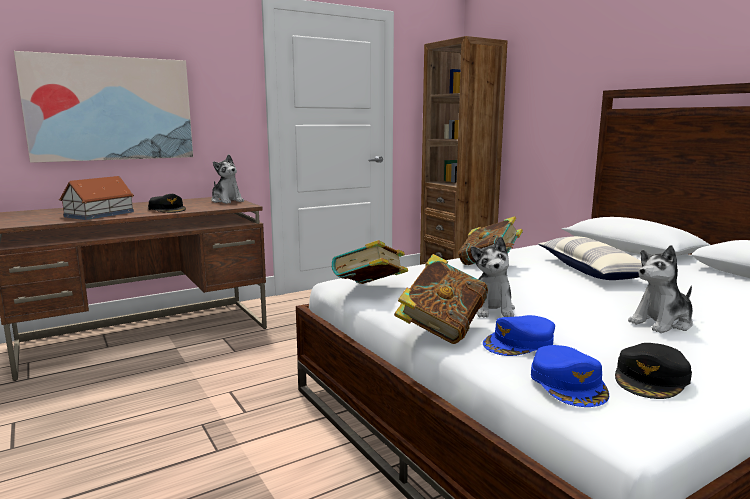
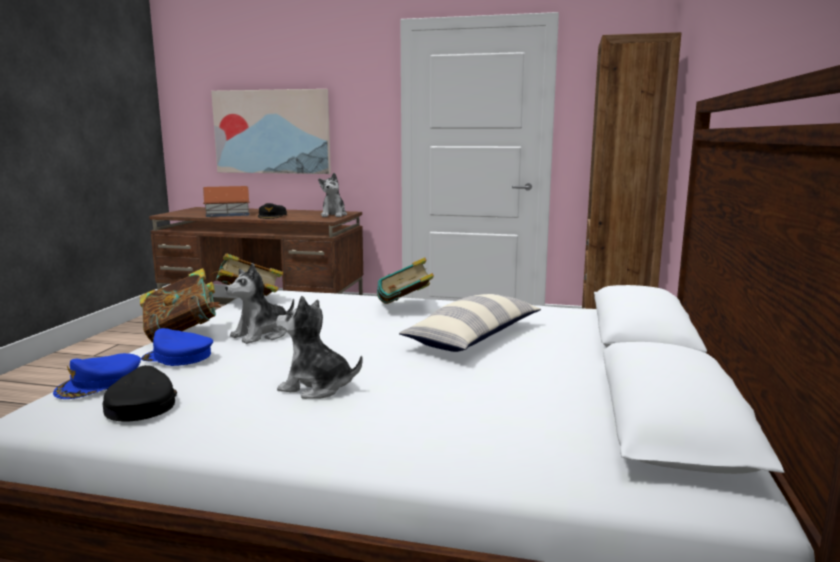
camera: 45 degrees right, 0 degrees up
black cap [615,343,692,399] -> black cap turned 90 degrees clockwise [103,365,177,421]

